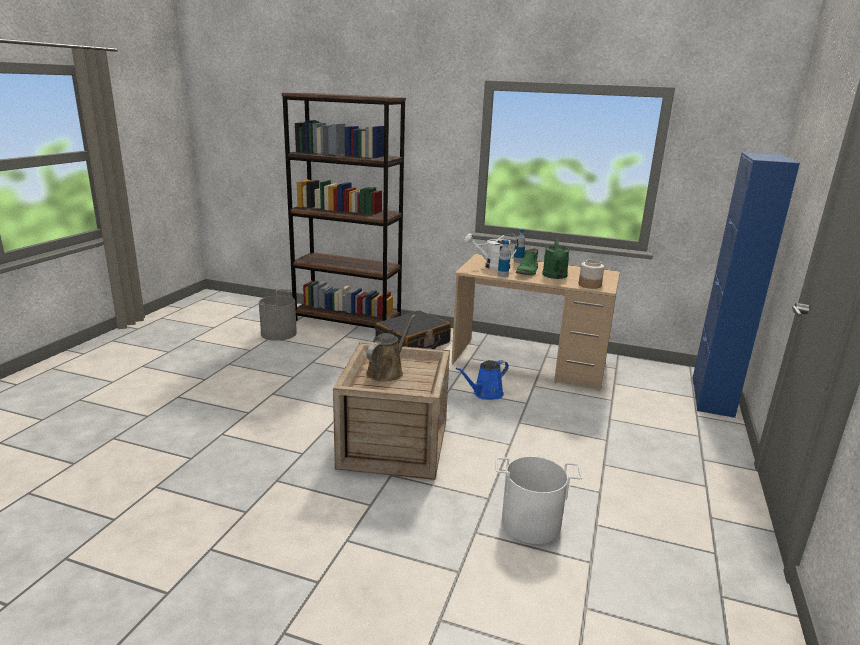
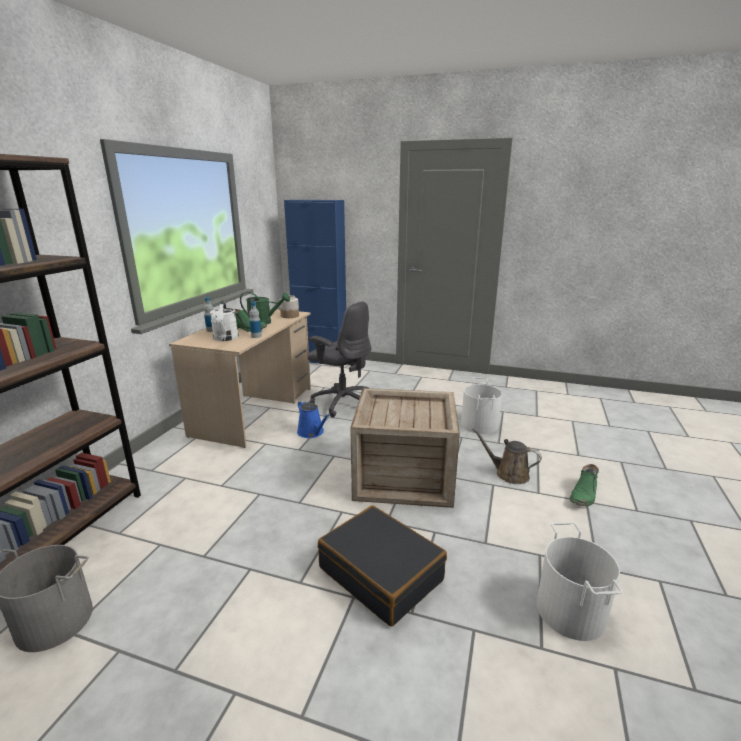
camera: 90 degrees left, 0 degrees up
brown watering can [366,315,415,382] -> brown watering can moved to [472,428,542,484]
black suitcase [375,310,451,349] -> black suitcase moved to [318,505,447,627]
none -> grey office chair [308,301,371,417]
none -> white bucket [537,522,622,641]
none -> green boot [569,464,599,506]

